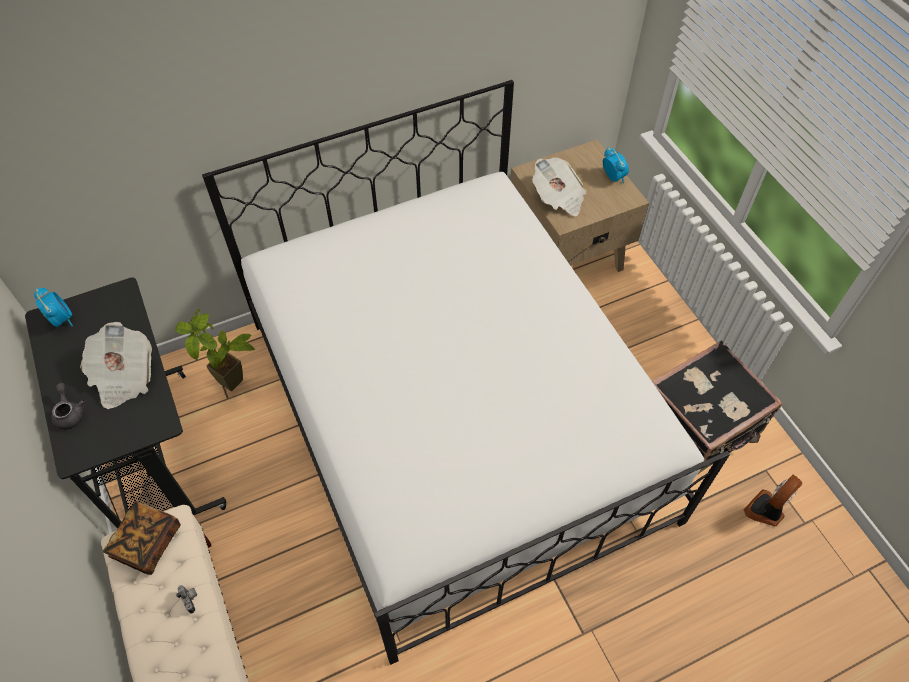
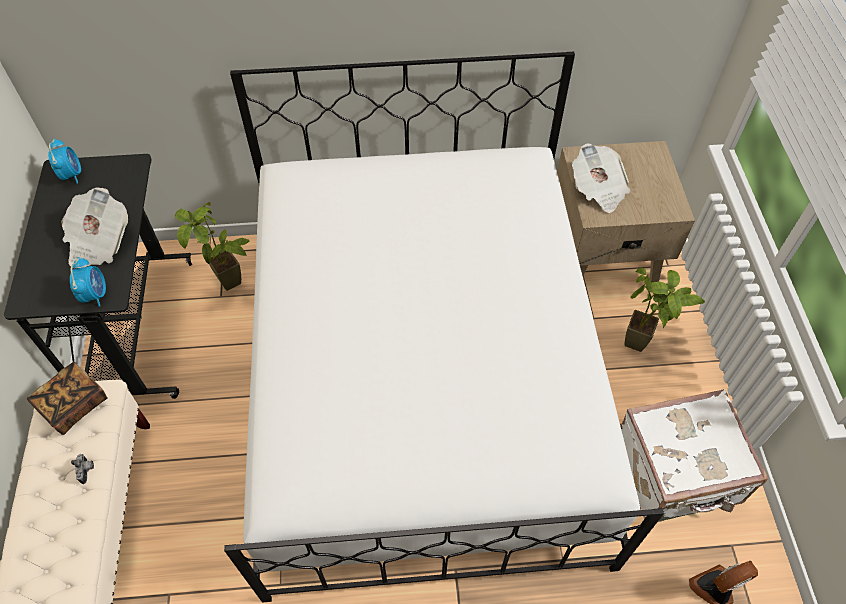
camera: 20 degrees right, 0 degrees up
grey teapot [52,383,85,430] -> none
alarm clock [603,148,629,183] -> alarm clock moved to [70,257,106,307]
black suitcase [652,341,782,475] -> white suitcase [621,389,768,522]
none -> potted plant [624,267,705,352]

